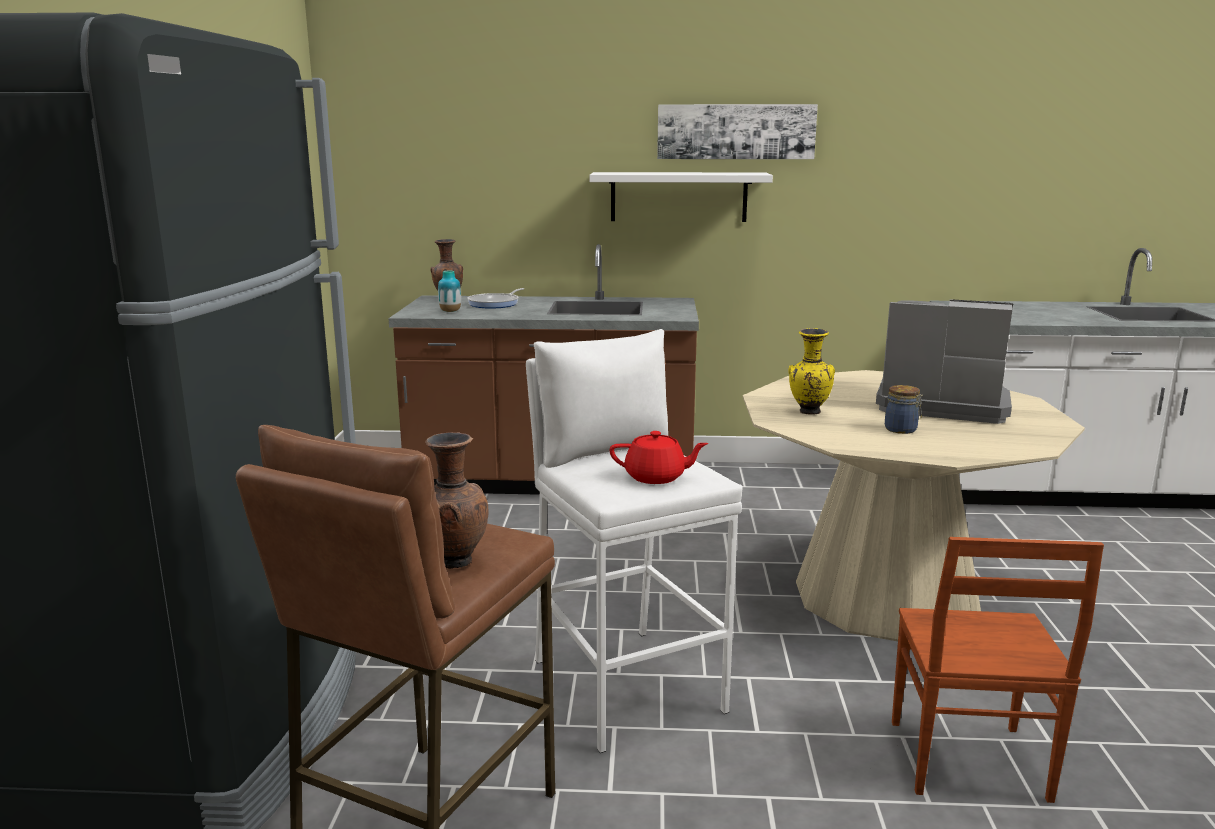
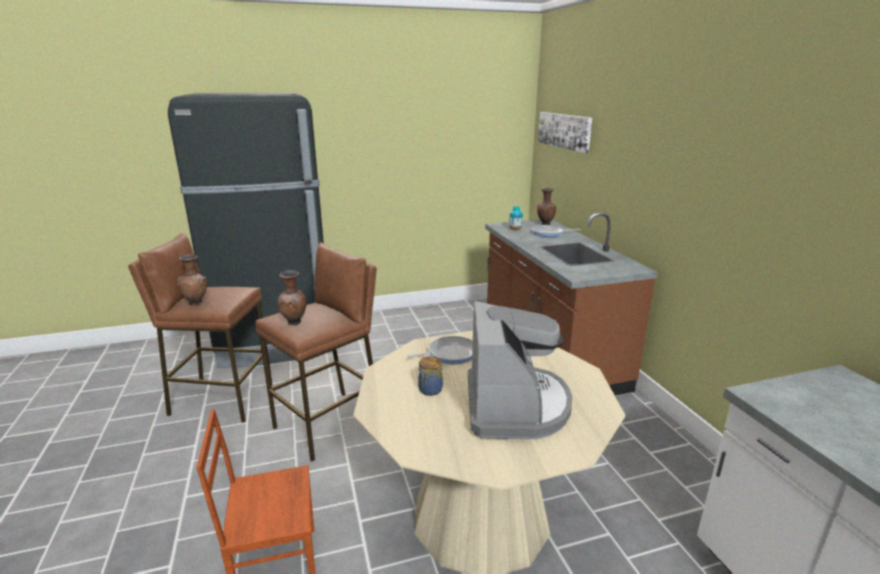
camera: 70 degrees right, 5 degrees up
white stool [526,329,743,753] -> brown stool [255,242,377,461]
white shelf [589,172,773,222] -> none
red teapot [610,431,709,484] -> brown vase [277,270,307,325]
picture [657,104,818,159] -> picture moved to [538,112,592,153]
yellow vase [788,328,835,415] -> frying pan [407,336,473,364]

